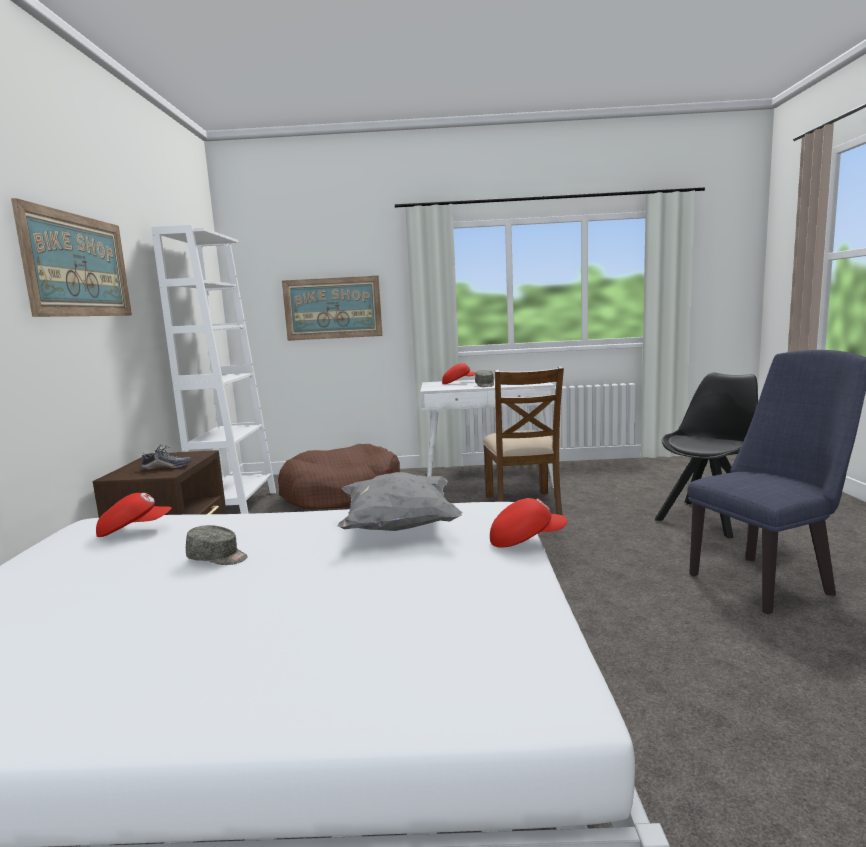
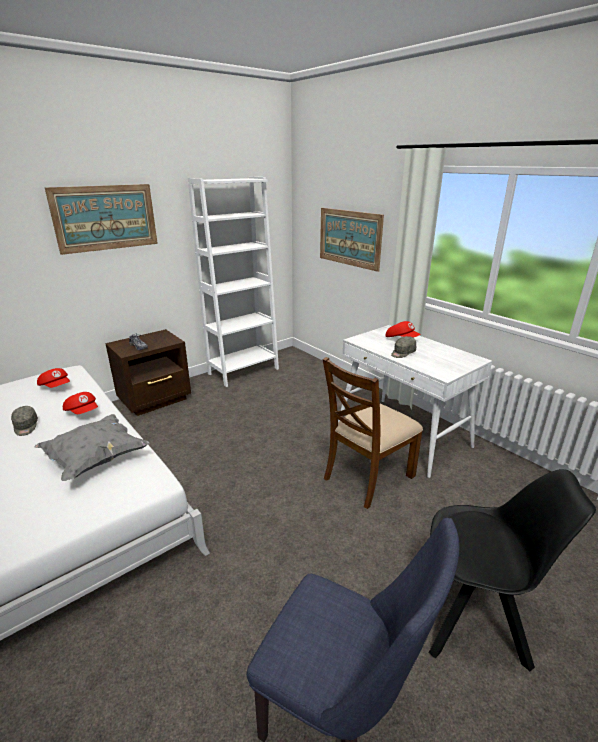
camera: 50 degrees right, 15 degrees up
brown dog bed [278,444,400,510] -> none
red cap [490,498,567,548] -> red cap moved to [63,392,98,414]

